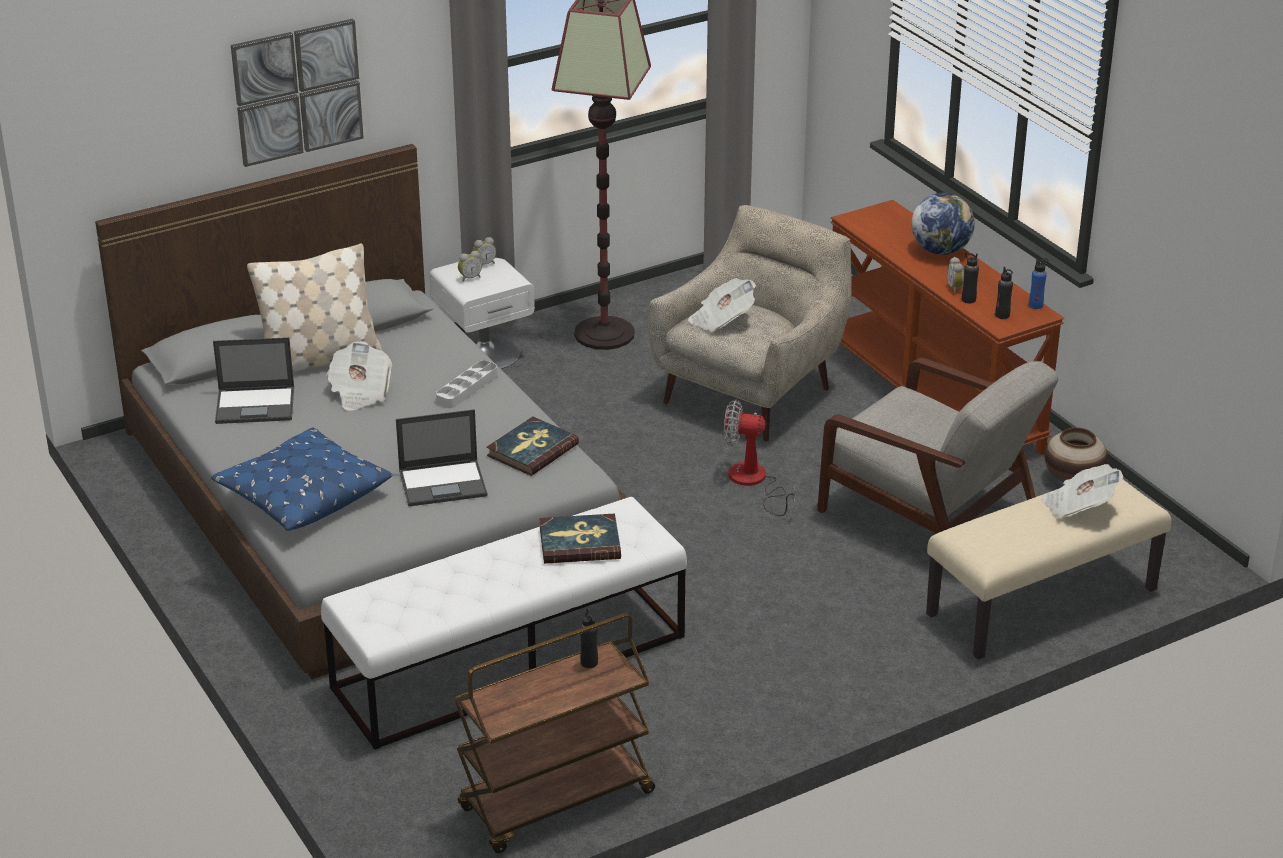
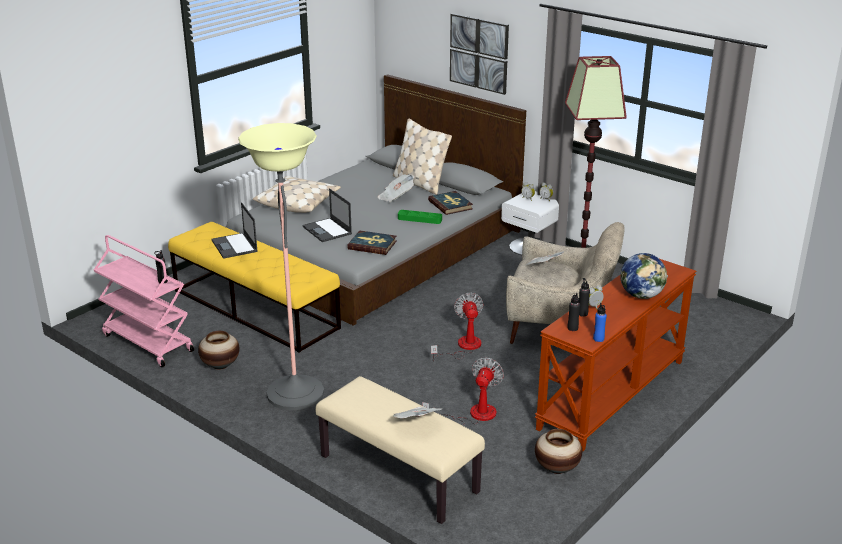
camera: 70 degrees right, 5 degrees down
blue pillow [211,427,392,531] -> beige pillow [253,176,341,213]
laptop [213,337,294,424] -> laptop moved to [212,202,258,259]
white bench [321,497,687,750] -> yellow bench [168,222,341,352]
grey tray [436,360,497,408] -> green tray [398,210,442,224]
brown cart [454,613,655,853] -> pink cart [94,235,194,367]
book [539,513,621,564] -> book moved to [428,191,473,215]
grey armchair [817,358,1059,534] -> fan [422,357,504,426]
none -> vase [198,331,240,370]
none -> floor lamp [238,123,324,410]

